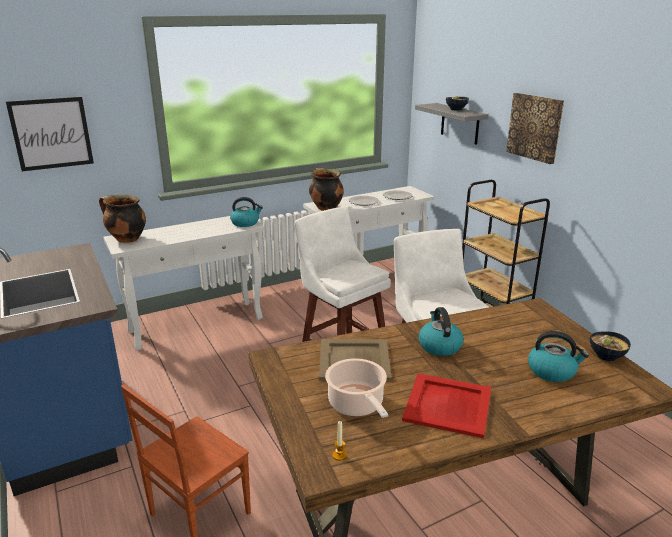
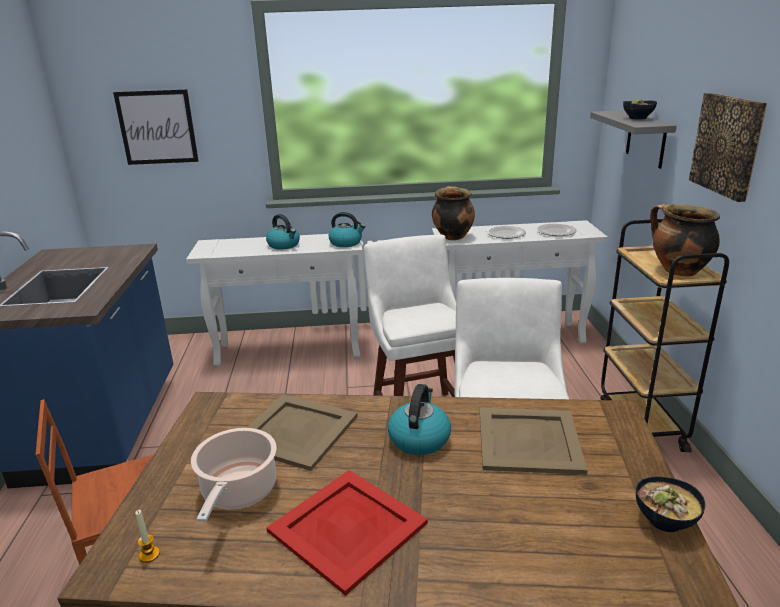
camera: 25 degrees right, 0 degrees up
cooking pot [99,195,146,243] -> cooking pot moved to [650,204,720,277]
kettle [528,331,589,382] -> kettle moved to [266,214,300,250]
none -> beige tray [479,408,588,475]

